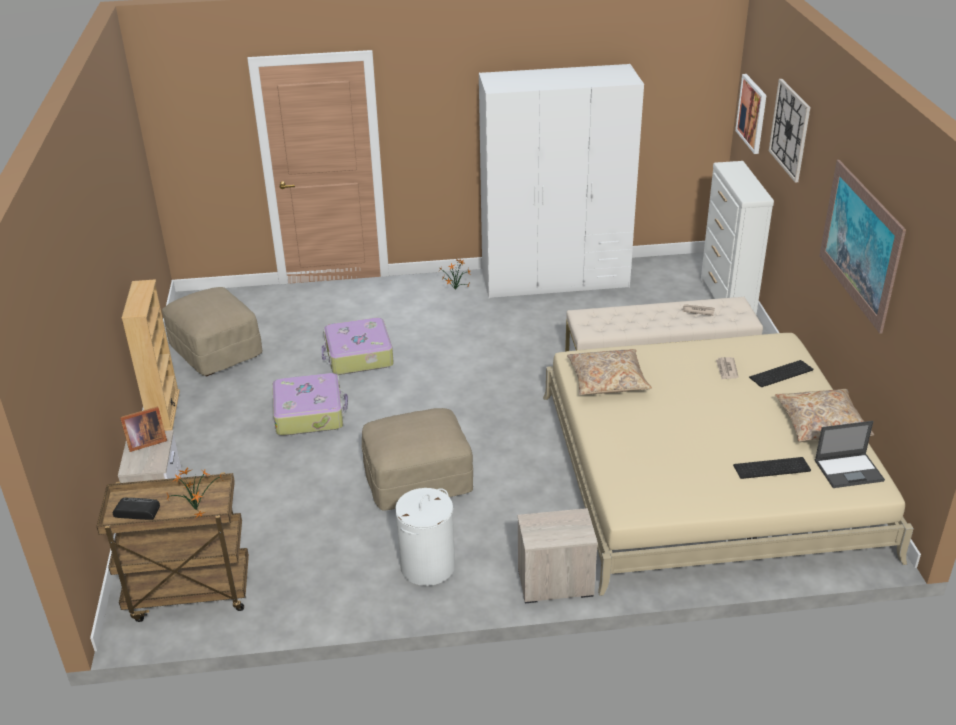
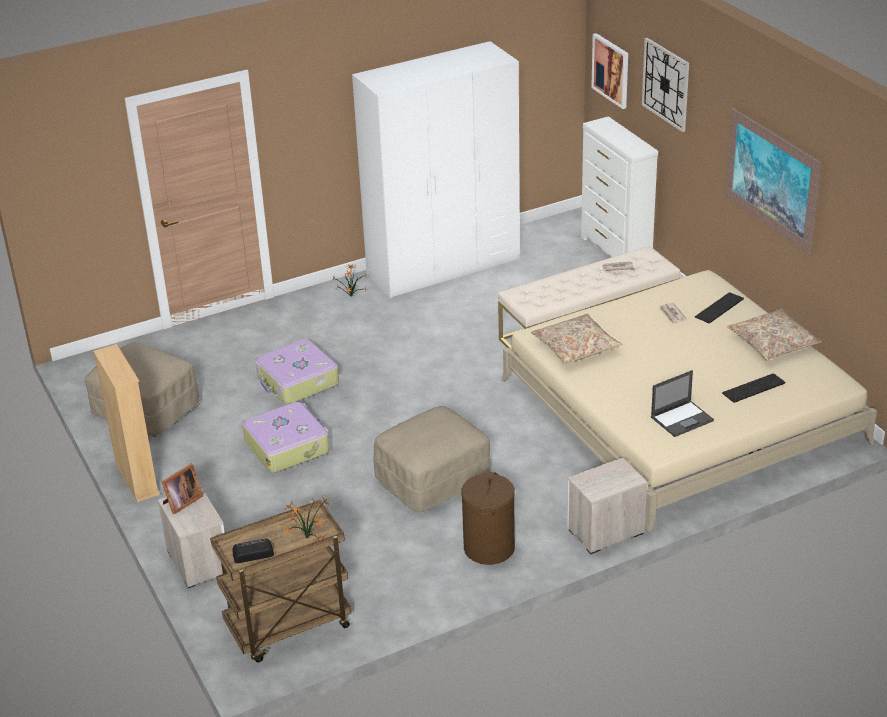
camera: 20 degrees left, 0 degrees up
white laundry basket [395,488,455,586] -> brown laundry basket [461,472,515,565]
laptop [815,421,885,488] -> laptop moved to [651,370,714,437]

